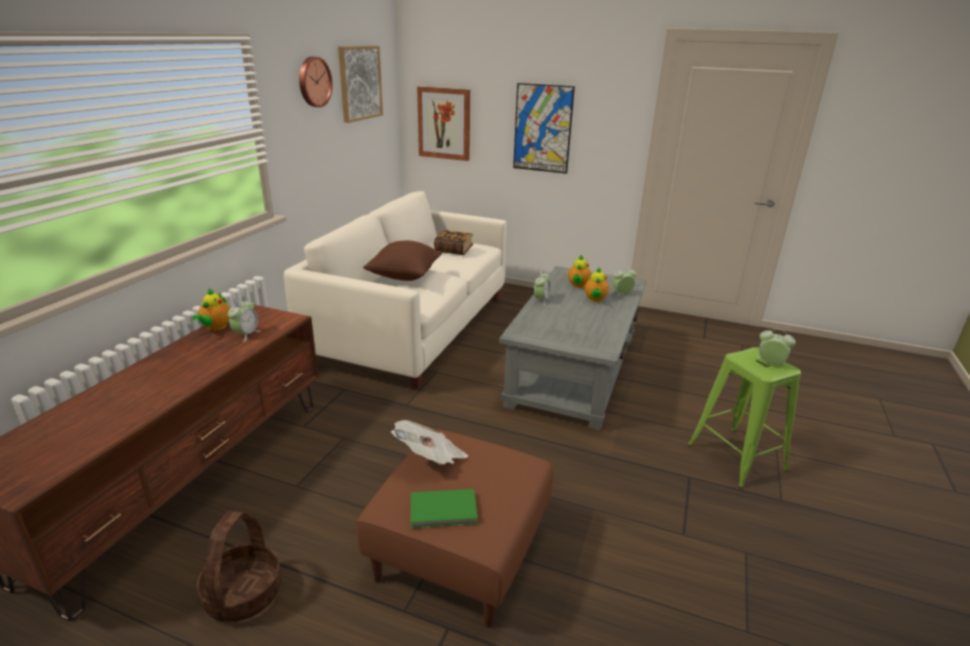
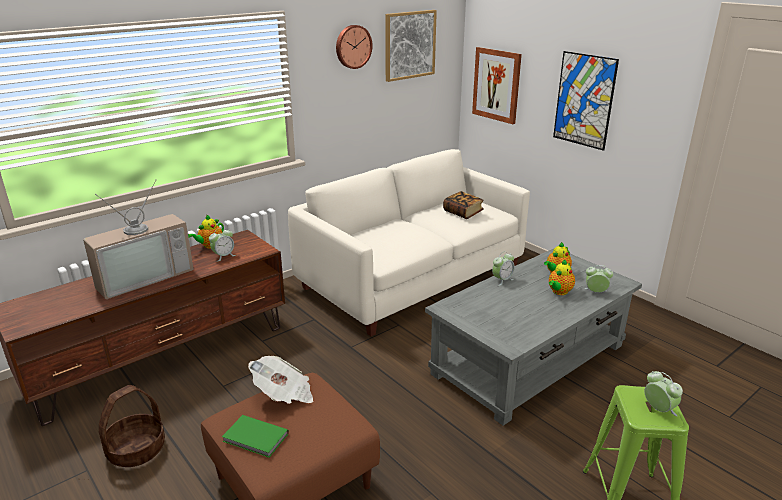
camera: 30 degrees right, 0 degrees up
brown pillow [363,241,442,281] -> none
none -> television [83,180,194,299]

